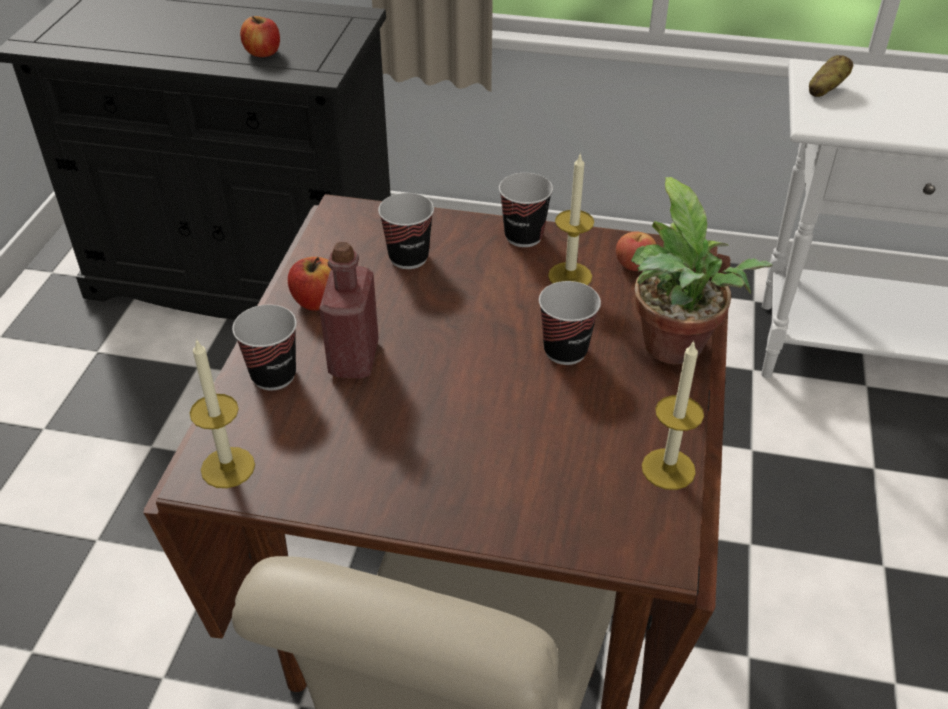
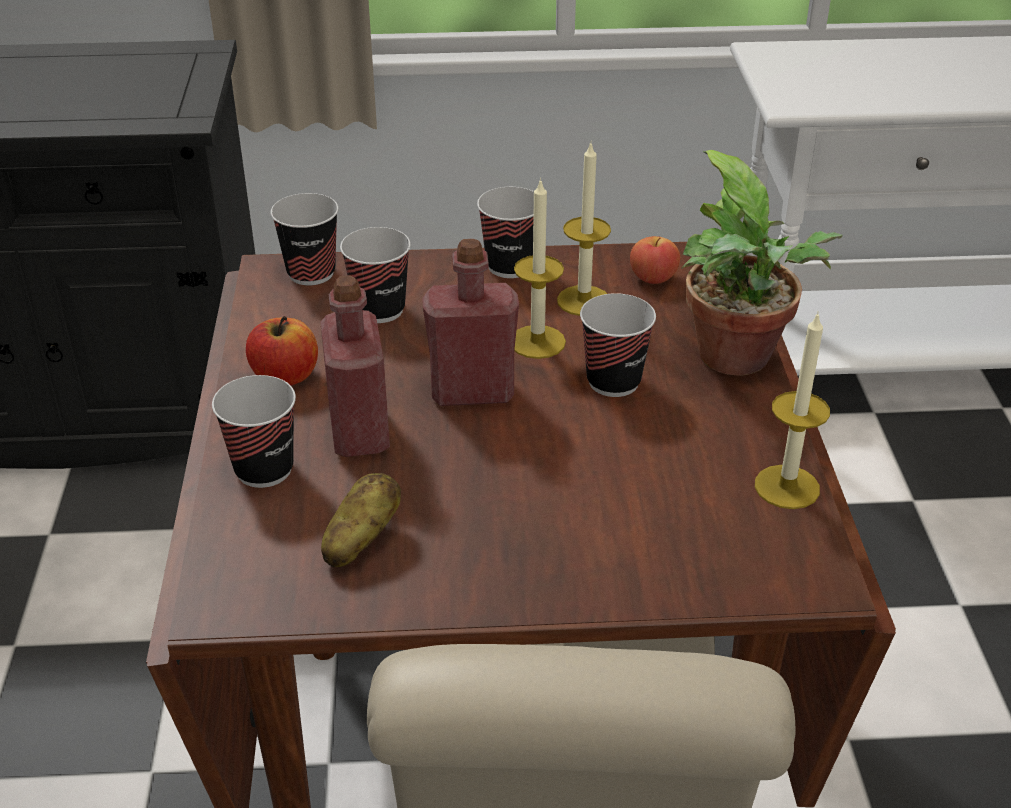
camera: 15 degrees left, 5 degrees down
candle [190,339,255,488] -> candle moved to [514,178,566,359]
apple [240,16,280,57] -> none
potato [809,55,853,97] -> potato moved to [321,473,401,567]
none -> cup [271,193,339,285]
none -> red bottle [422,239,519,406]

